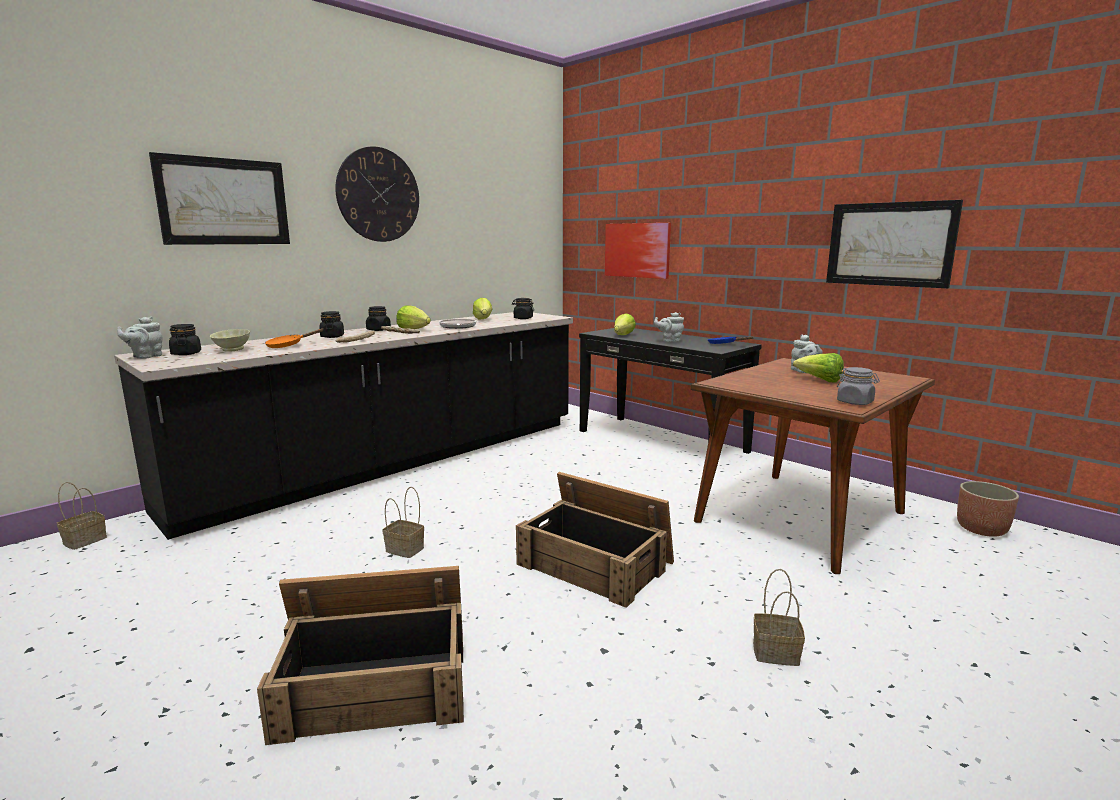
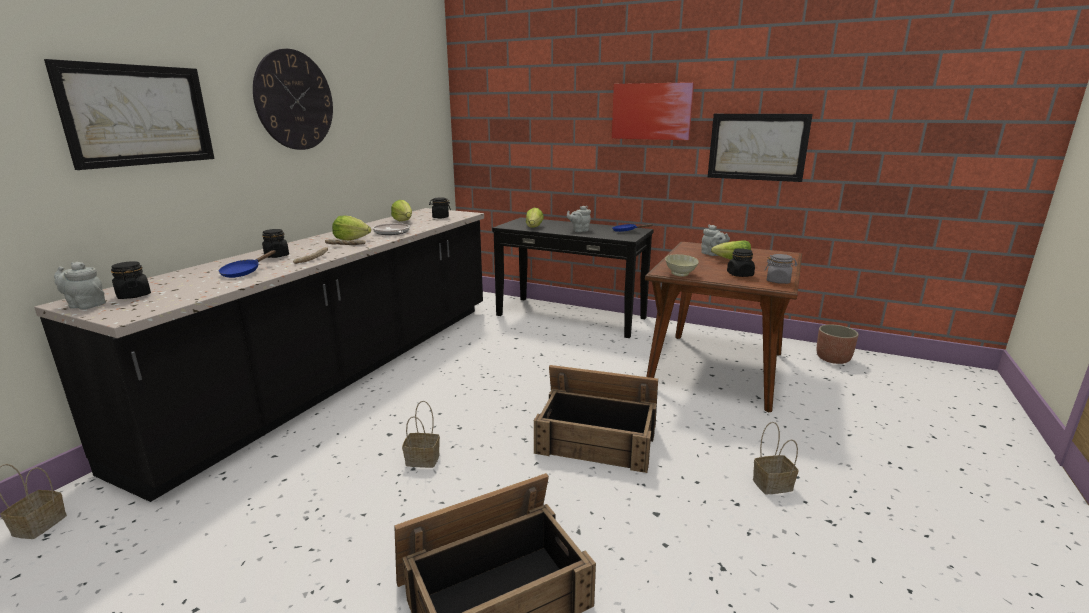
camera: 20 degrees left, 5 degrees up
grey teapot [117,317,163,359] -> grey teapot turned 105 degrees clockwise [54,262,106,310]
beige bowl [210,329,250,352] -> beige bowl moved to [665,254,699,277]
orange frying pan [265,328,323,348] -> blue frying pan [219,250,276,278]
black jar [366,306,391,331] -> black jar moved to [727,248,755,277]
picture [605,223,671,279] -> picture moved to [612,82,694,140]

